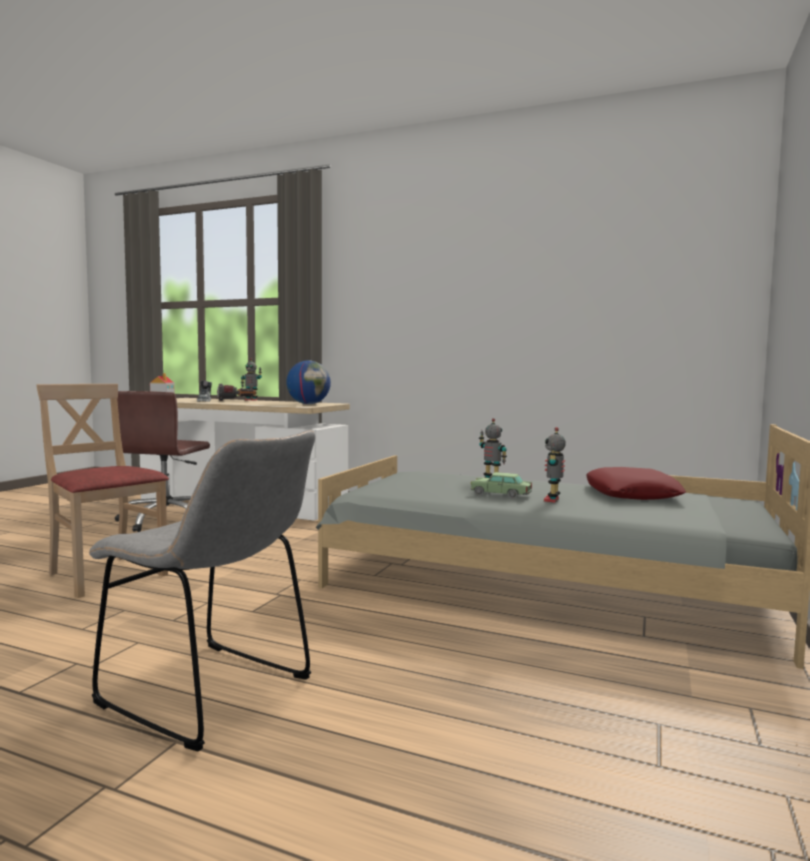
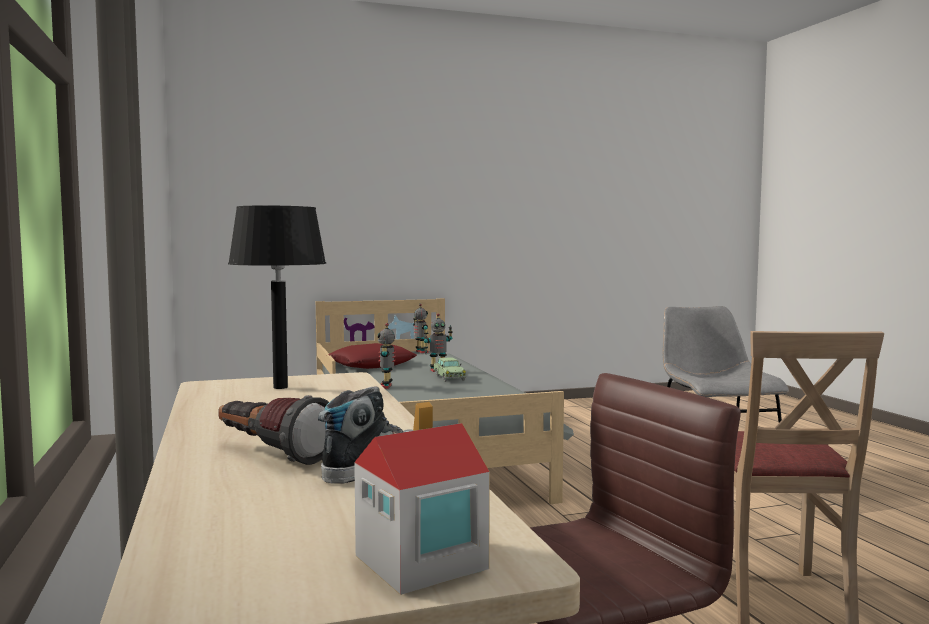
camera: 130 degrees left, 0 degrees up
toy robot [241,358,262,401] -> toy robot moved to [413,304,428,353]
globe [286,360,331,404] -> black table lamp [228,206,326,389]

